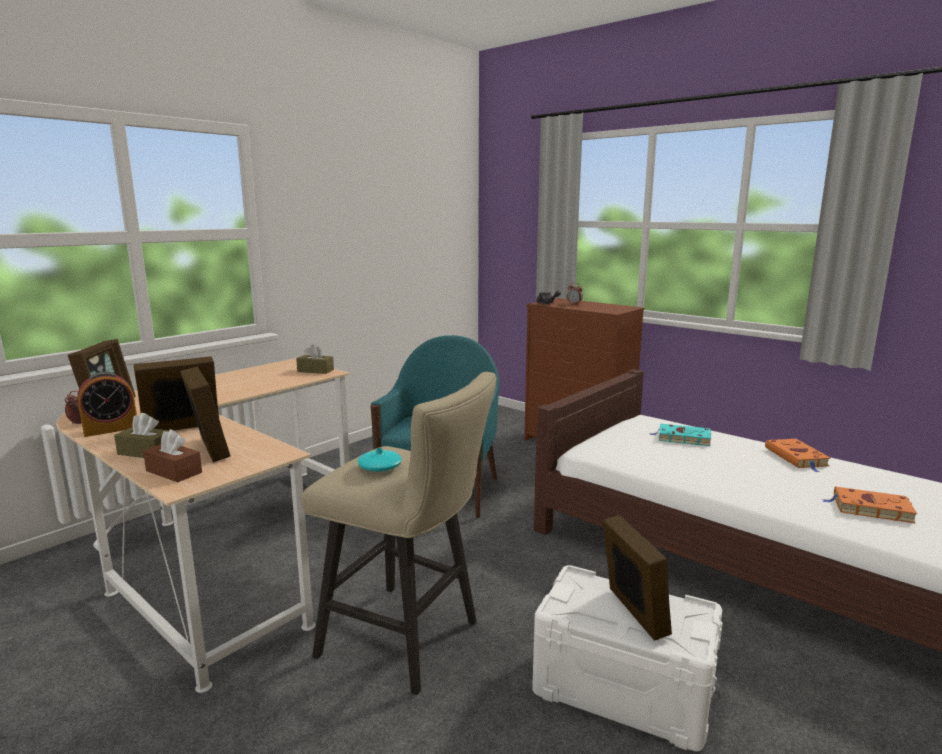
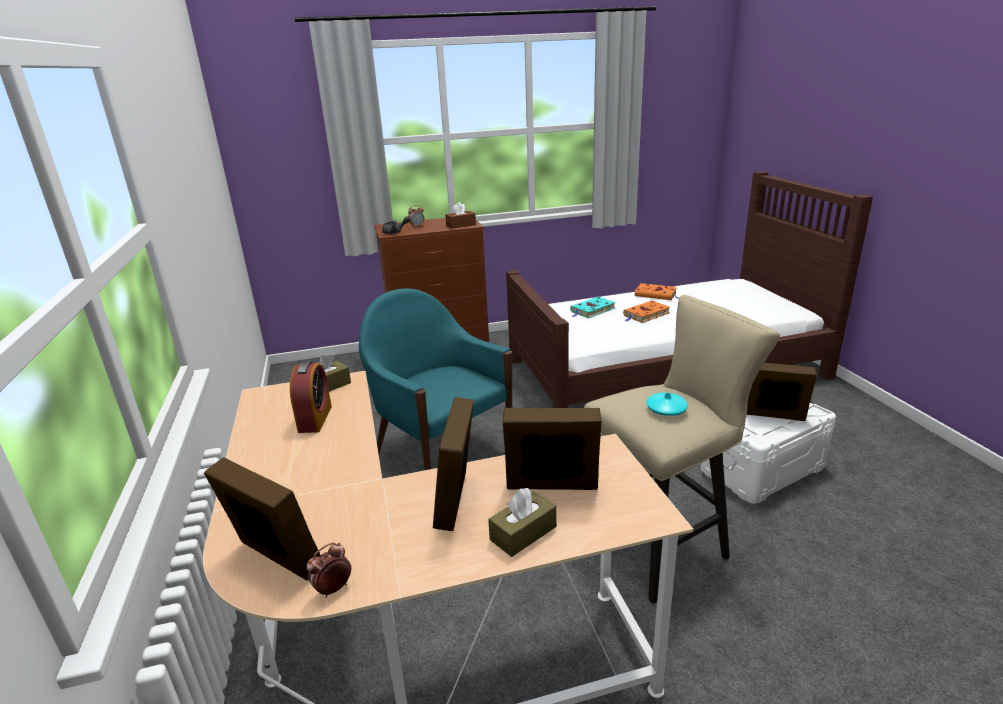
camera: 55 degrees left, 10 degrees up
alarm clock [78,371,137,437] -> alarm clock moved to [290,361,332,433]
brown tissue box [143,429,202,482] -> brown tissue box moved to [445,202,476,229]
orange book [822,486,918,523] -> orange book moved to [623,301,670,323]

